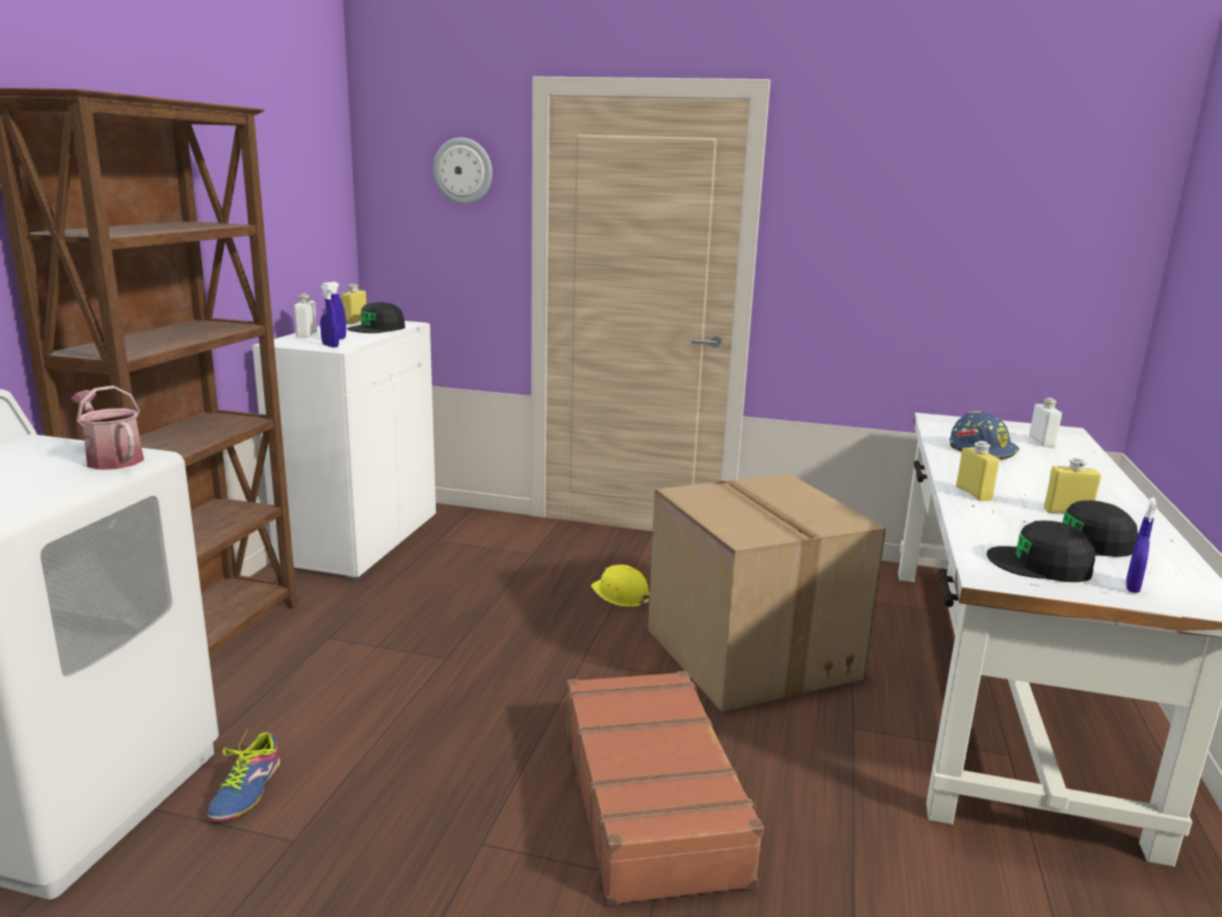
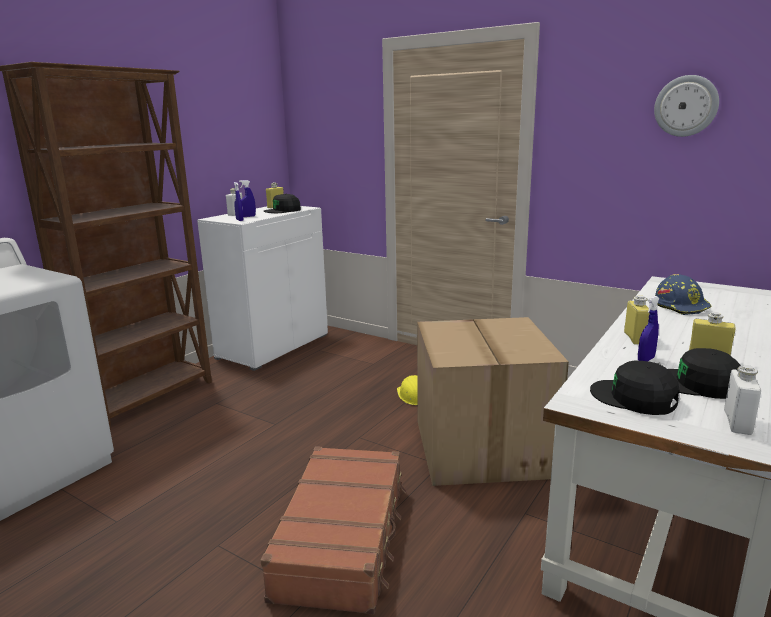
camera: 20 degrees right, 0 degrees up
watering can [71,385,144,470] -> none
shoe [207,729,280,822] -> none
wall clock [433,137,492,204] -> wall clock moved to [654,75,719,137]
white bottle [1029,398,1062,447] -> white bottle moved to [724,365,761,435]
blue spray bottle [1126,497,1157,593] -> blue spray bottle moved to [638,296,660,361]

